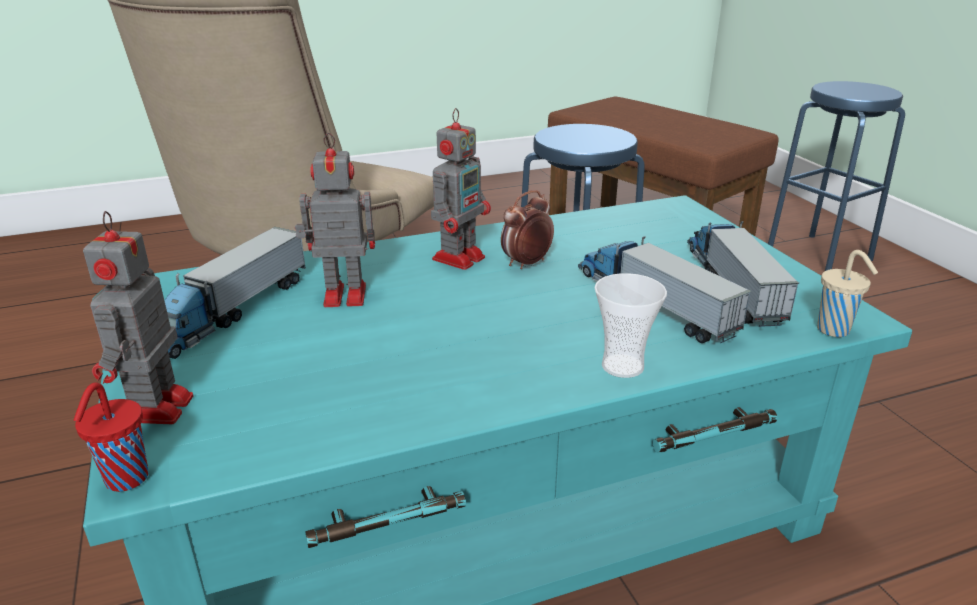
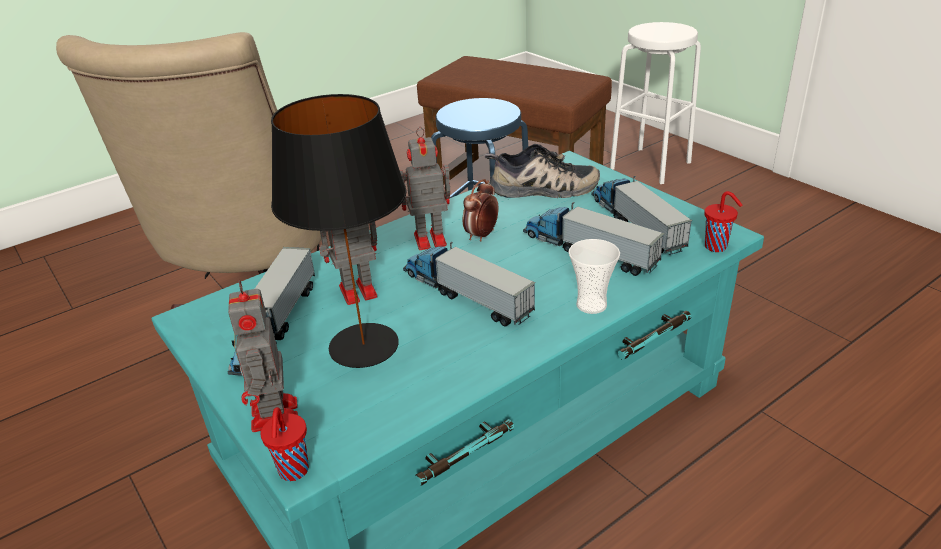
camera: 15 degrees left, 5 degrees up
toy robot [431,108,491,270] -> toy robot turned 120 degrees counterclockwise [400,127,450,250]
blue stool [768,81,905,271] -> white stool [610,22,701,184]
beige cup [817,250,878,337] -> red cup [704,191,742,252]
none -> black table lamp [271,94,407,368]
none -> toy truck [403,242,536,326]
none -> shoe [485,144,600,198]

